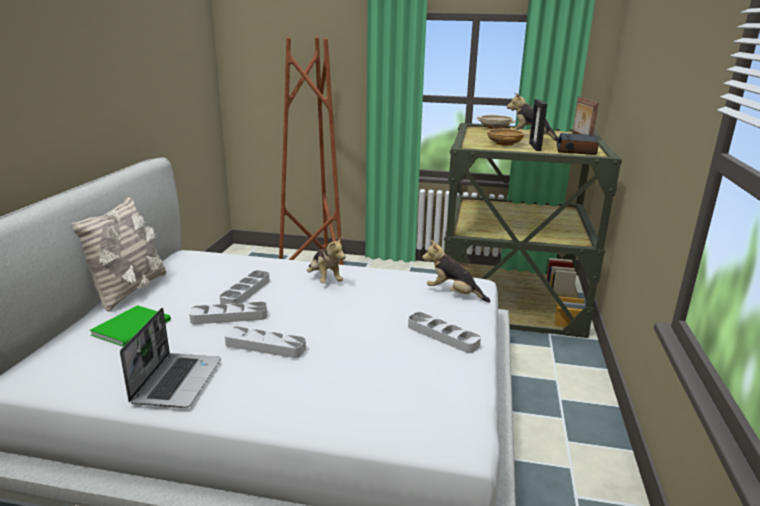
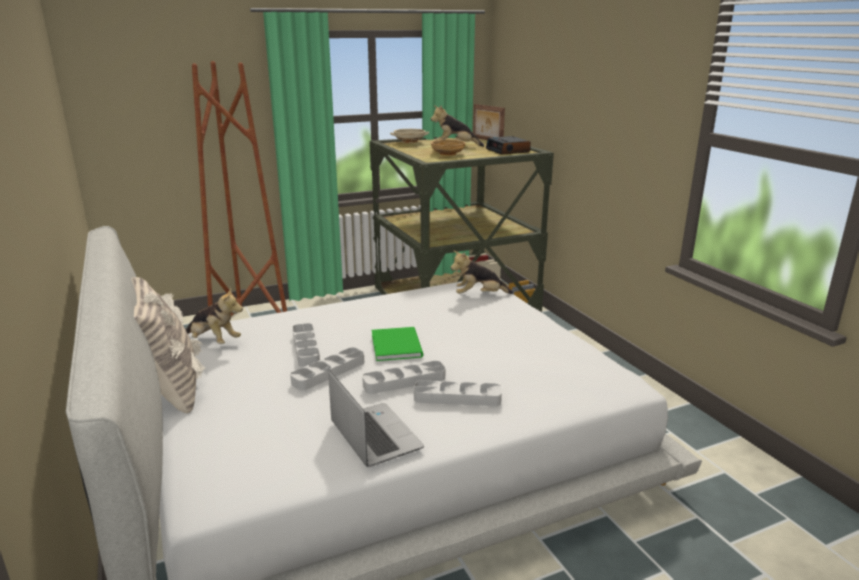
camera: 35 degrees left, 0 degrees up
green book [90,305,171,347] -> green book moved to [372,327,423,361]
plush toy [307,237,345,283] -> plush toy moved to [185,287,243,344]
grey tray [408,312,481,353] -> grey tray moved to [414,380,502,406]
picture frame [529,99,547,151] -> none

